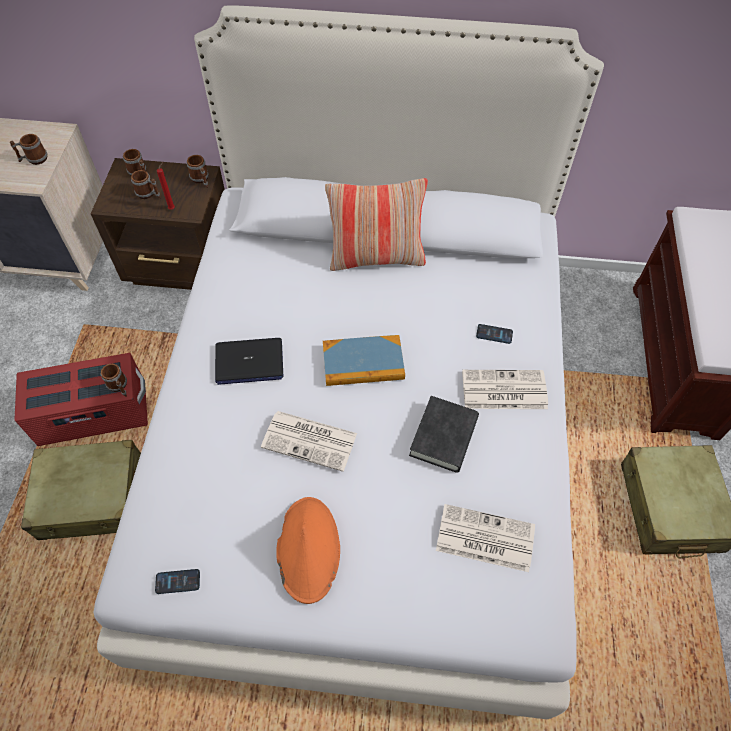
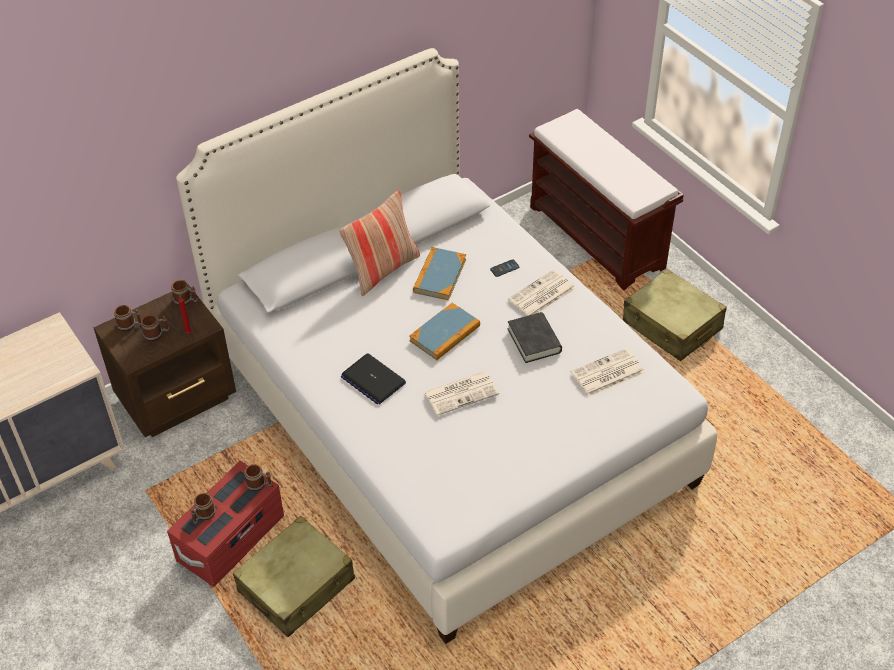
camera: 40 degrees left, 10 degrees down
mug [10,134,48,165] -> mug moved to [191,493,216,526]
phone [155,569,200,594] -> none
laptop [215,338,283,385] -> laptop turned 90 degrees clockwise [341,353,406,404]
orange hat [276,497,340,604] -> none
none -> book [413,247,466,300]

